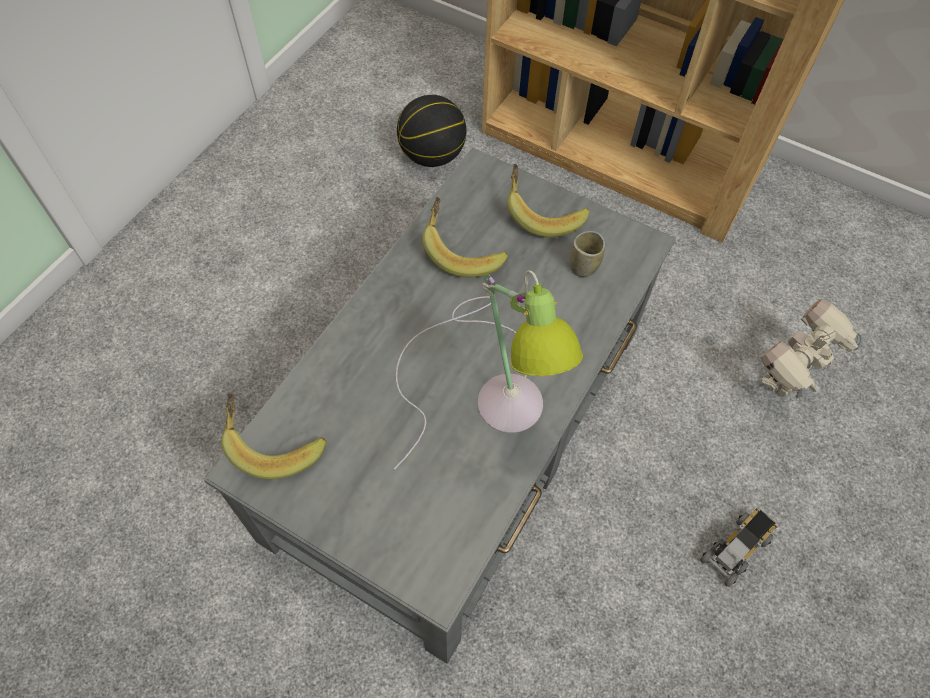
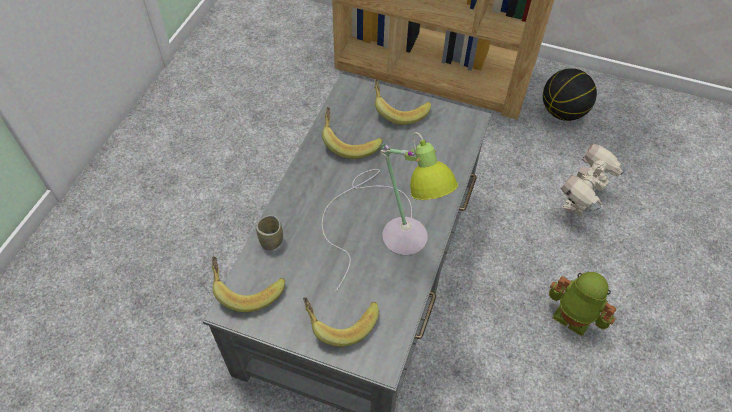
camera: 10 degrees left, 5 degrees down
basketball [397,95,466,167] -> basketball moved to [543,68,597,121]
cup [570,231,605,277] -> cup moved to [256,215,283,250]
toy truck [700,508,777,587] -> toy robot [549,272,616,336]
none -> banana [303,297,379,347]

